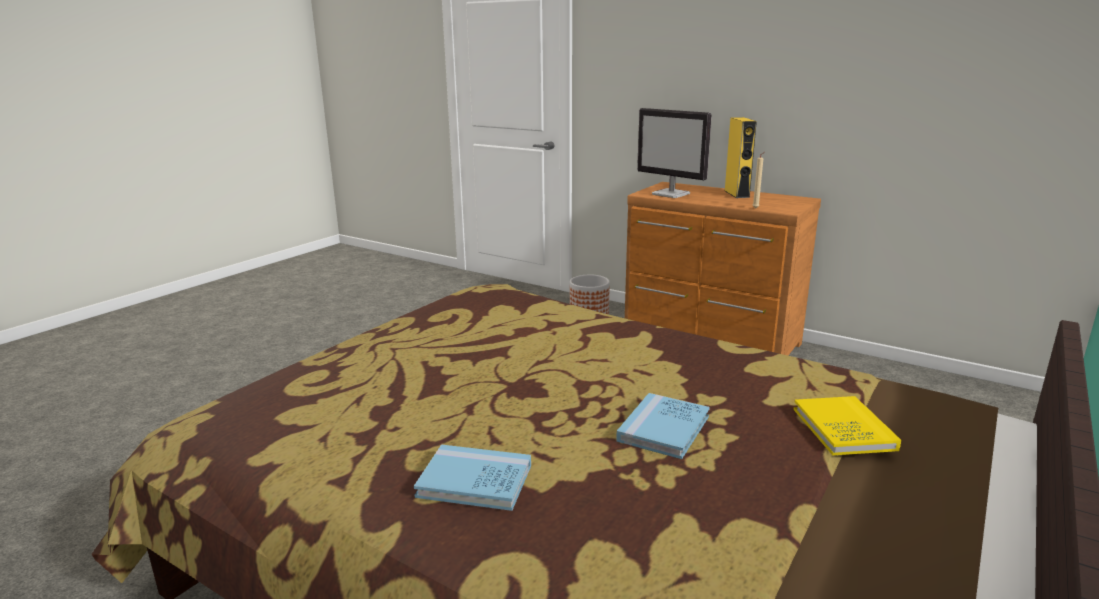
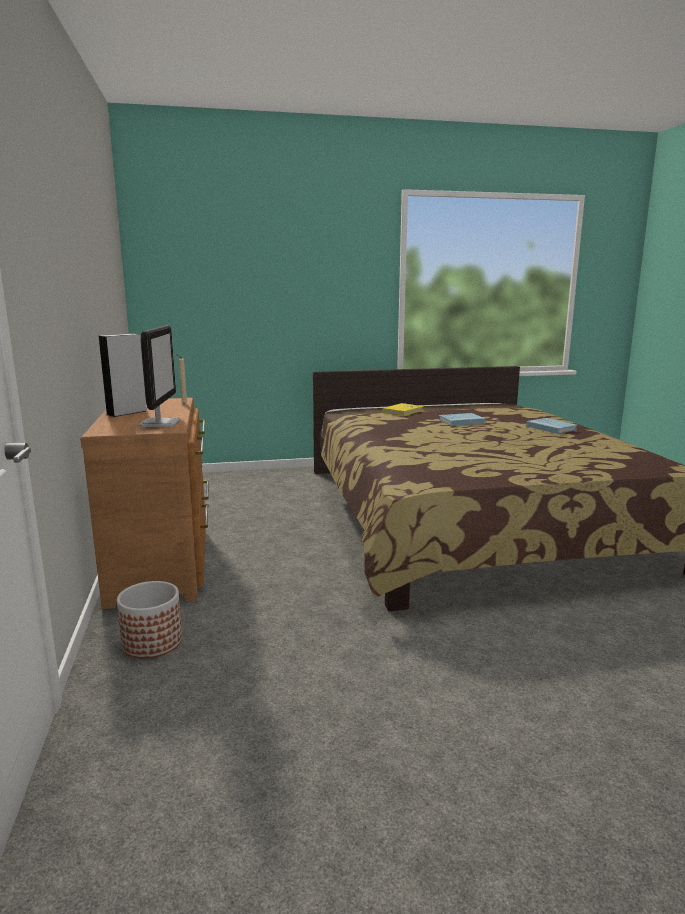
camera: 135 degrees left, 5 degrees down
yellow speaker [725,117,757,198] -> grey speaker [99,334,147,417]

